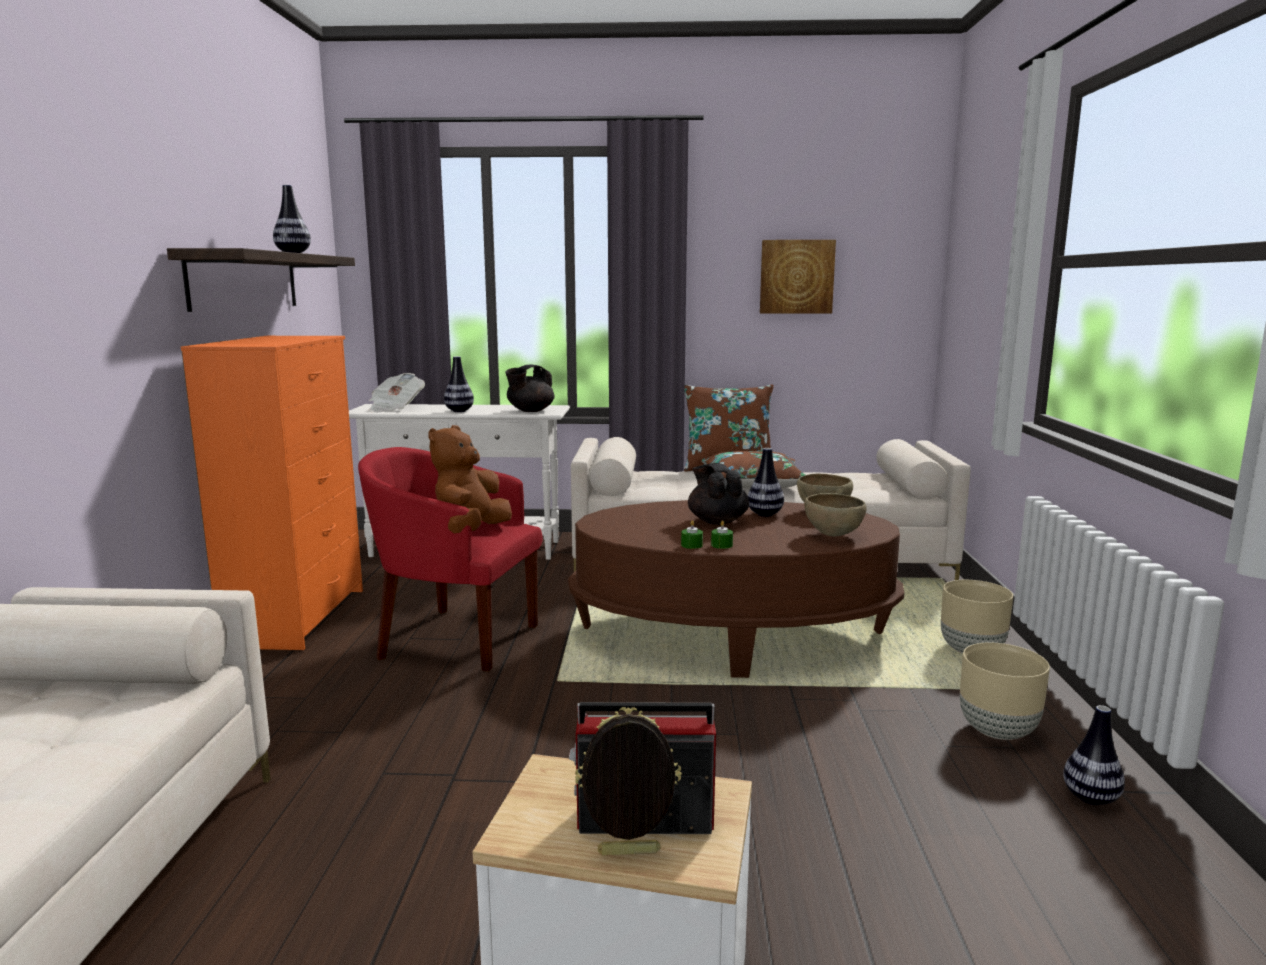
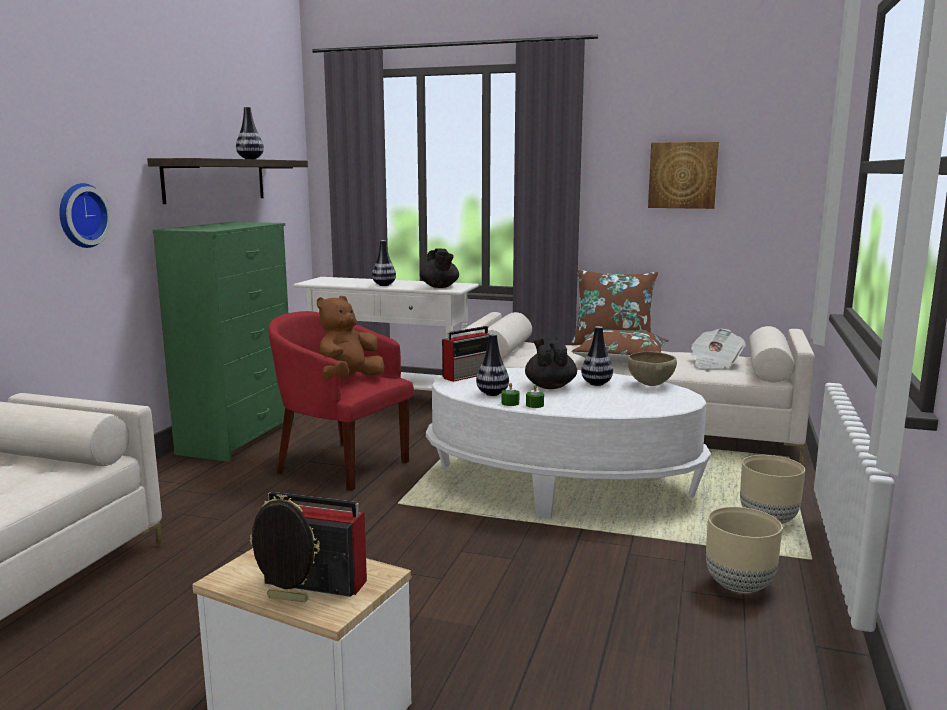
camera: 15 degrees right, 0 degrees up
orange dresser [181,336,363,650] -> green dresser [153,222,295,462]
newspaper [369,373,425,413] -> newspaper moved to [691,329,746,369]
black teapot [505,364,554,412] -> black teapot turned 75 degrees counterclockwise [419,249,459,288]
brown coffee table [568,500,904,678] -> white coffee table [426,368,711,518]
brown bowl [804,493,866,536] -> none
vase [1063,705,1125,805] -> vase moved to [476,334,509,396]
none -> wall clock [59,183,112,248]
none -> radio [442,326,490,382]

